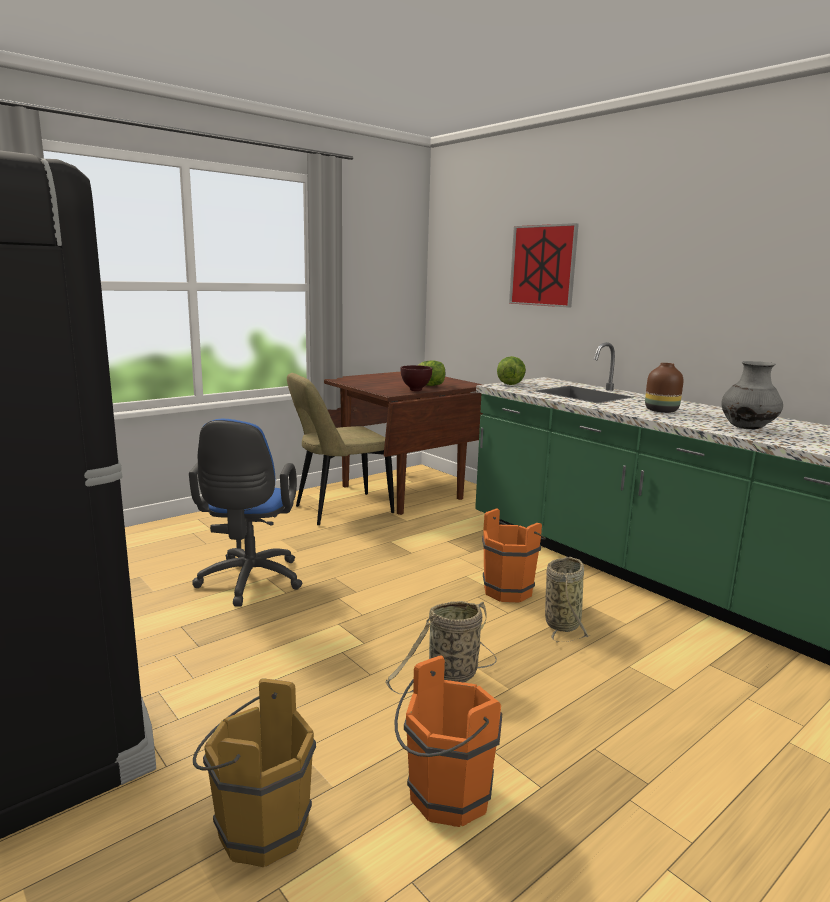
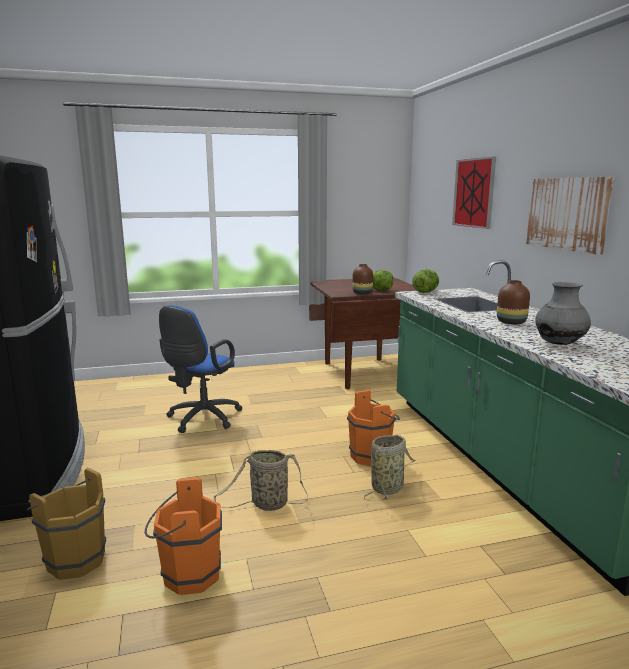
camera: 25 degrees right, 0 degrees up
beige chair [287,373,394,525] -> none
brown bowl [401,365,432,391] -> brown vase [352,264,373,294]
none -> picture [526,177,614,255]

